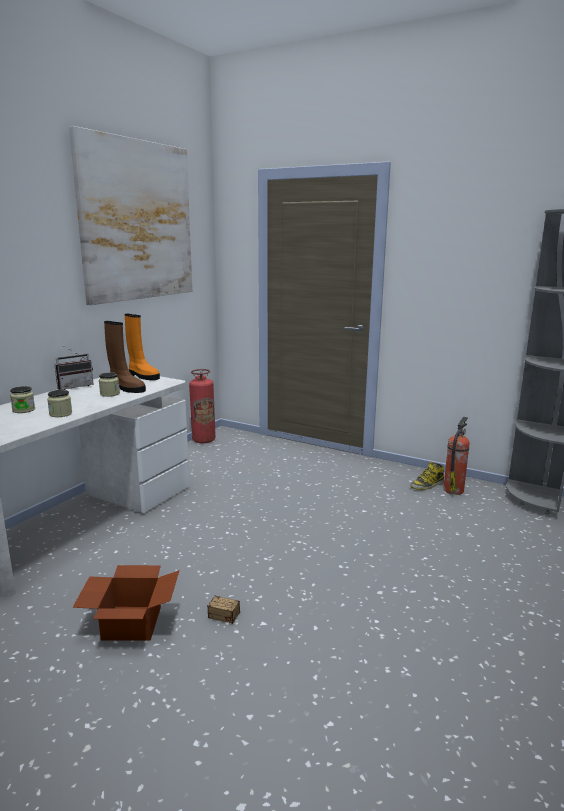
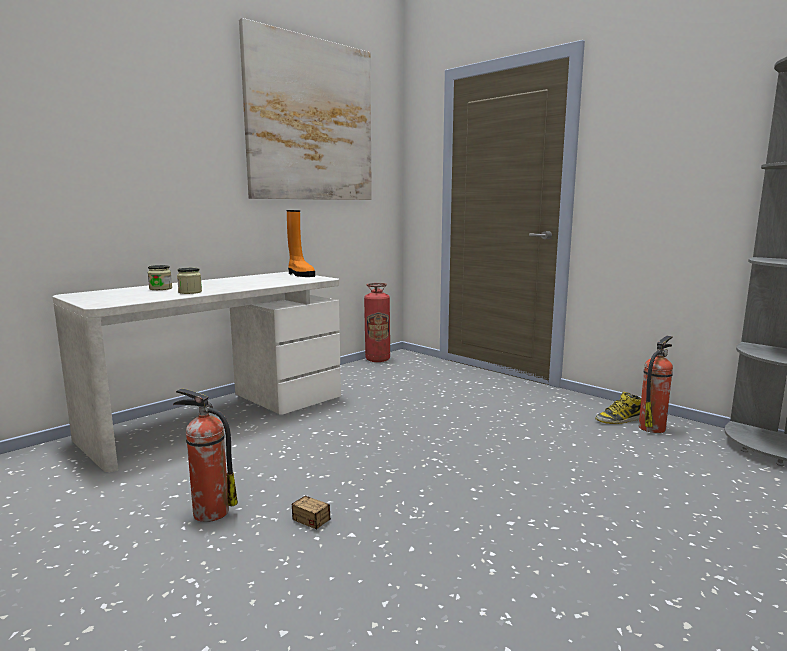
camera: 15 degrees right, 5 degrees down
radio [55,346,94,390] -> none
cardboard box [72,565,179,640] -> fire extinguisher [173,389,238,522]
jar [99,372,120,397] -> none
brown boot [104,321,146,393] -> none

